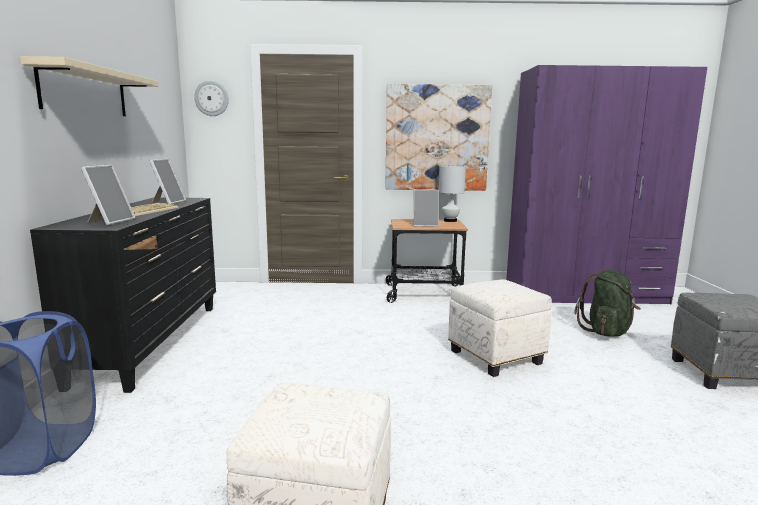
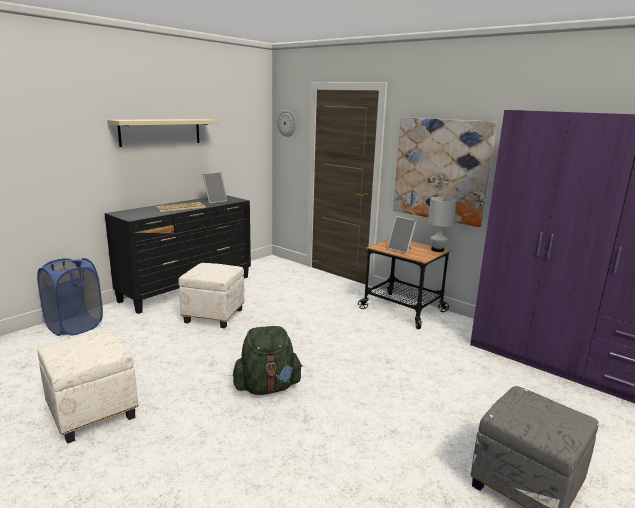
camera: 40 degrees right, 5 degrees up
picture frame [81,165,135,225] -> none
white ottoman [448,279,552,377] -> white ottoman moved to [179,263,244,329]
green backpack [574,270,641,337] -> green backpack moved to [233,326,303,395]

